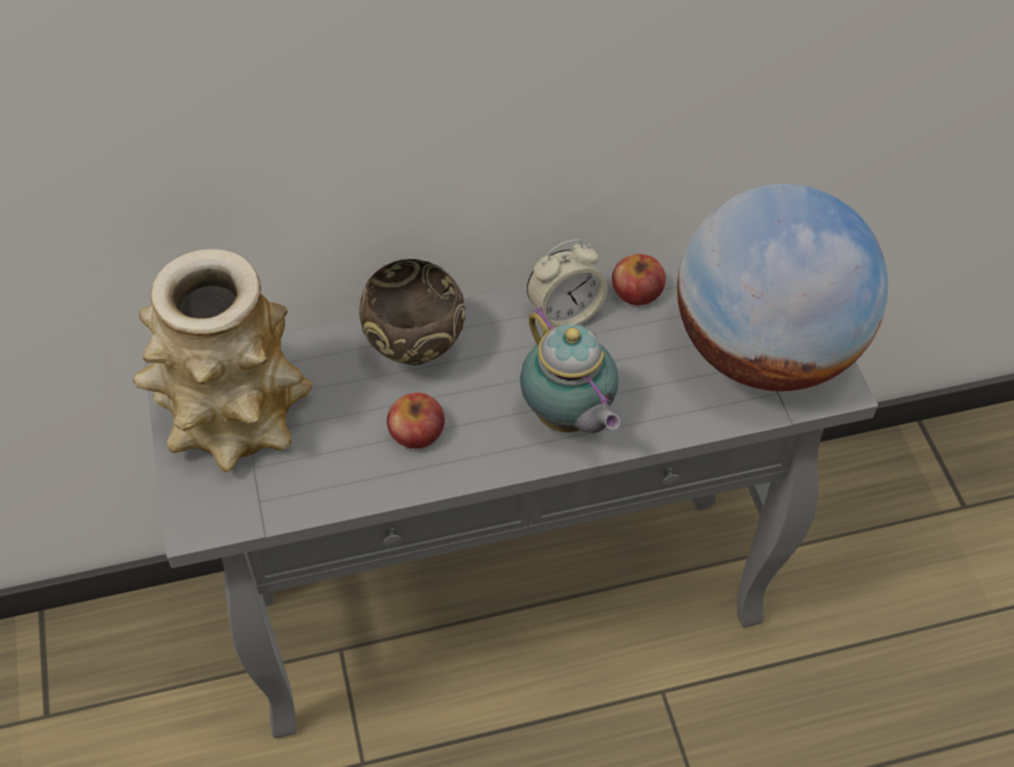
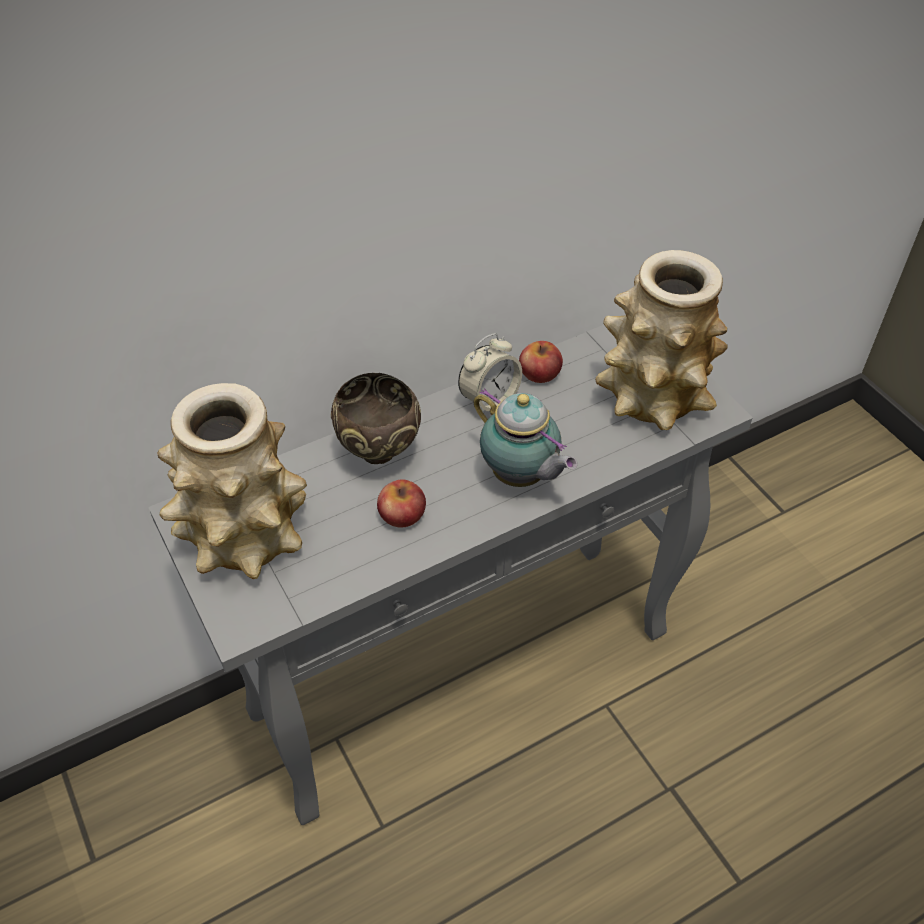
camera: 15 degrees left, 5 degrees down
globe [677,184,888,391] -> vase [595,250,728,430]

